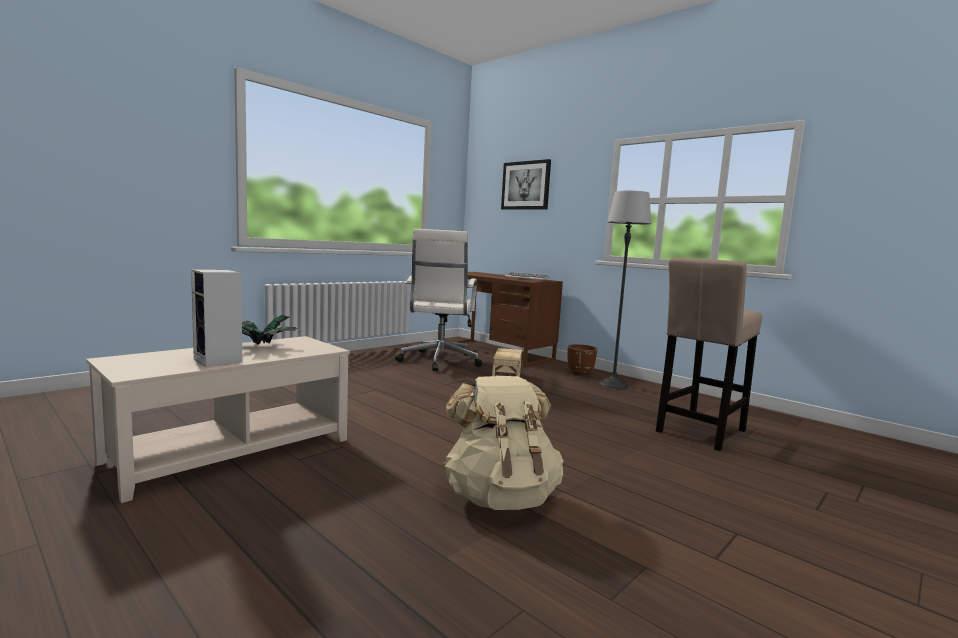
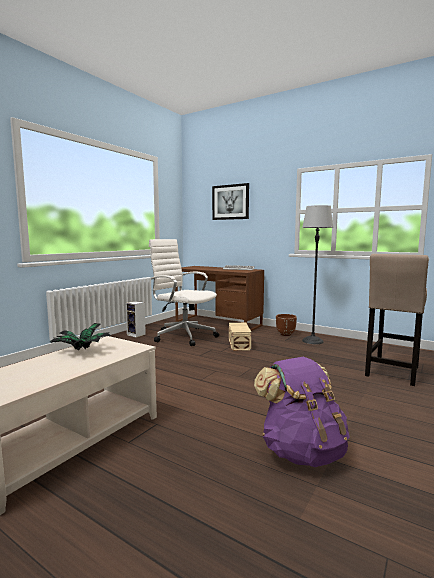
camera: 10 degrees left, 0 degrees up
speaker [191,270,242,367] -> speaker moved to [126,301,146,338]
white office chair [395,229,482,371] -> white office chair turned 135 degrees clockwise [149,239,219,346]
beige backpack [443,376,564,510] -> purple backpack [254,357,349,467]

